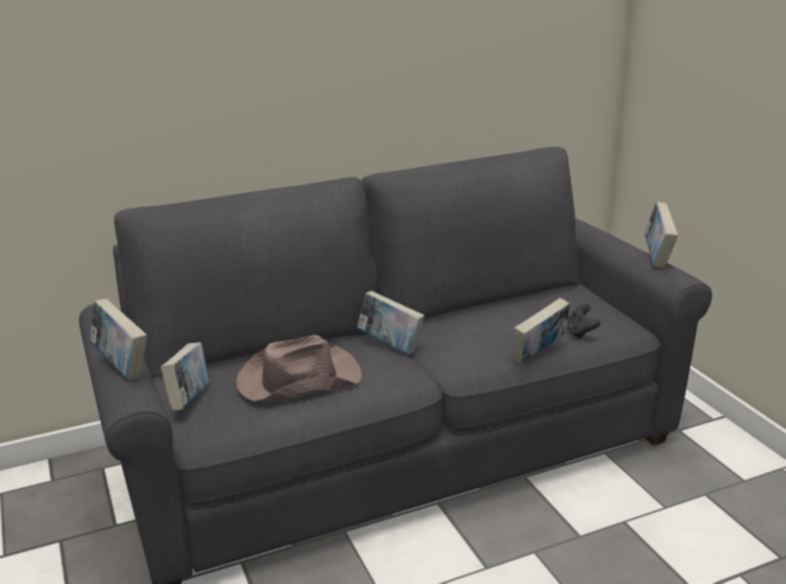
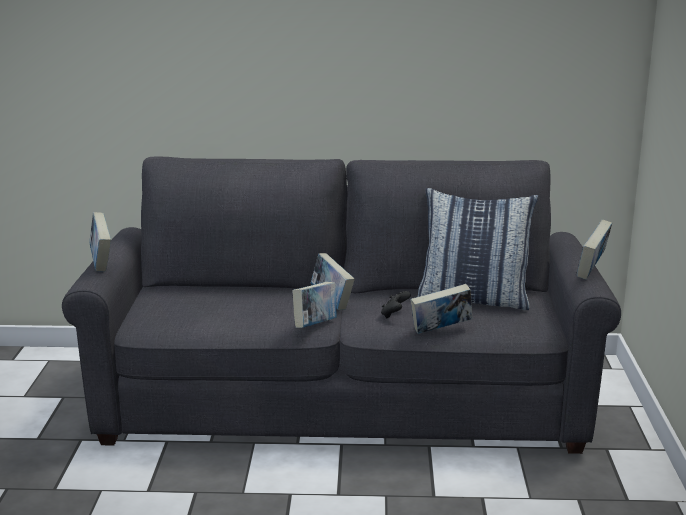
camera: 25 degrees right, 5 degrees down
book [161,342,210,411] -> book moved to [292,282,337,328]
brown hat [236,335,362,401] -> none
black game controller [567,304,600,339] -> black game controller moved to [381,291,411,318]
none -> pillow [418,188,538,310]

